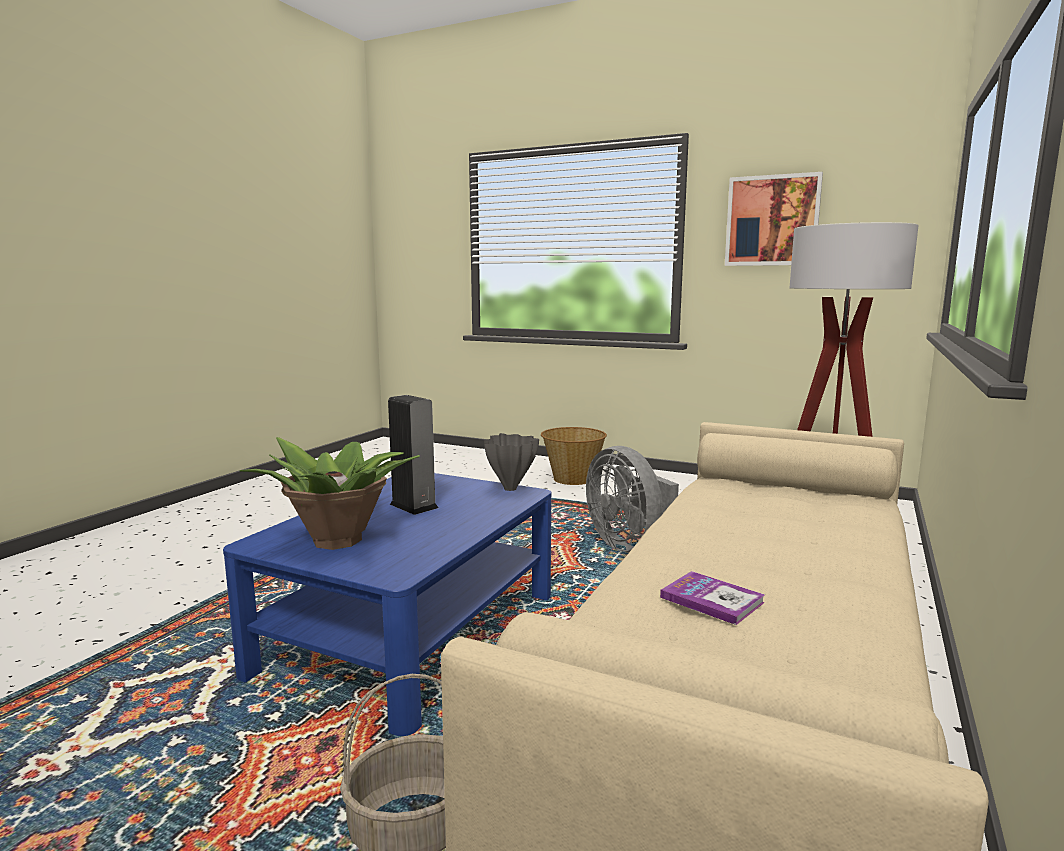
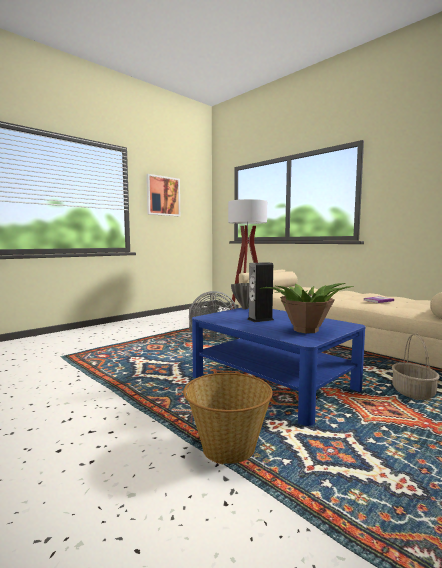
camera: 70 degrees left, 5 degrees down
basket [541,427,607,485] -> basket moved to [183,373,273,464]

